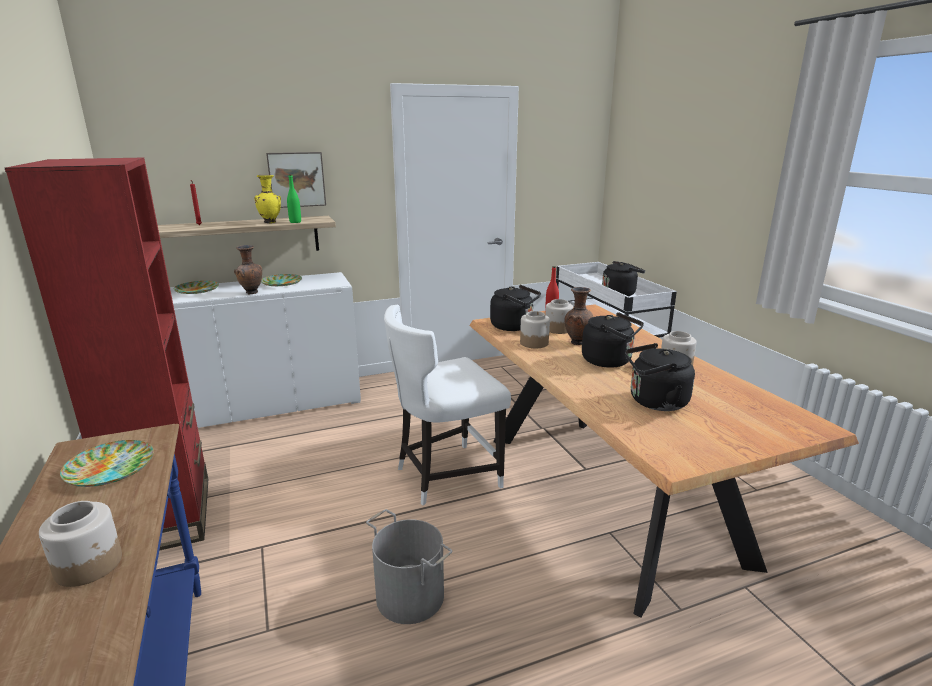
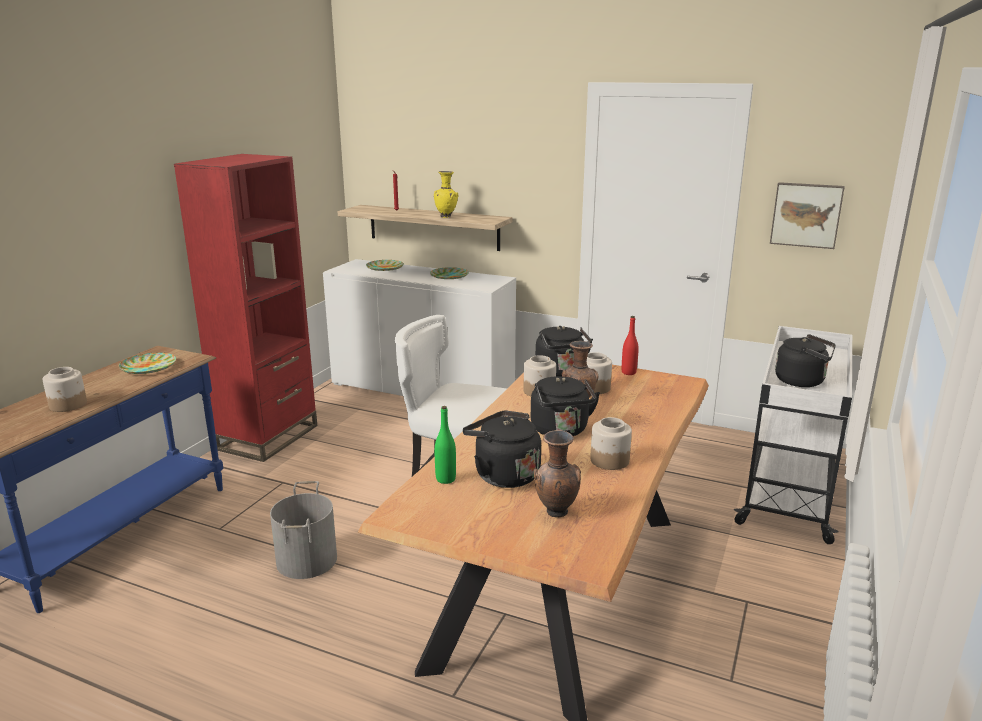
camera: 45 degrees right, 0 degrees up
brown vase [234,245,262,295] -> brown vase moved to [534,430,581,517]
picture [266,152,326,208] -> picture moved to [770,182,845,249]
green bottle [287,174,301,223] -> green bottle moved to [435,406,456,484]

